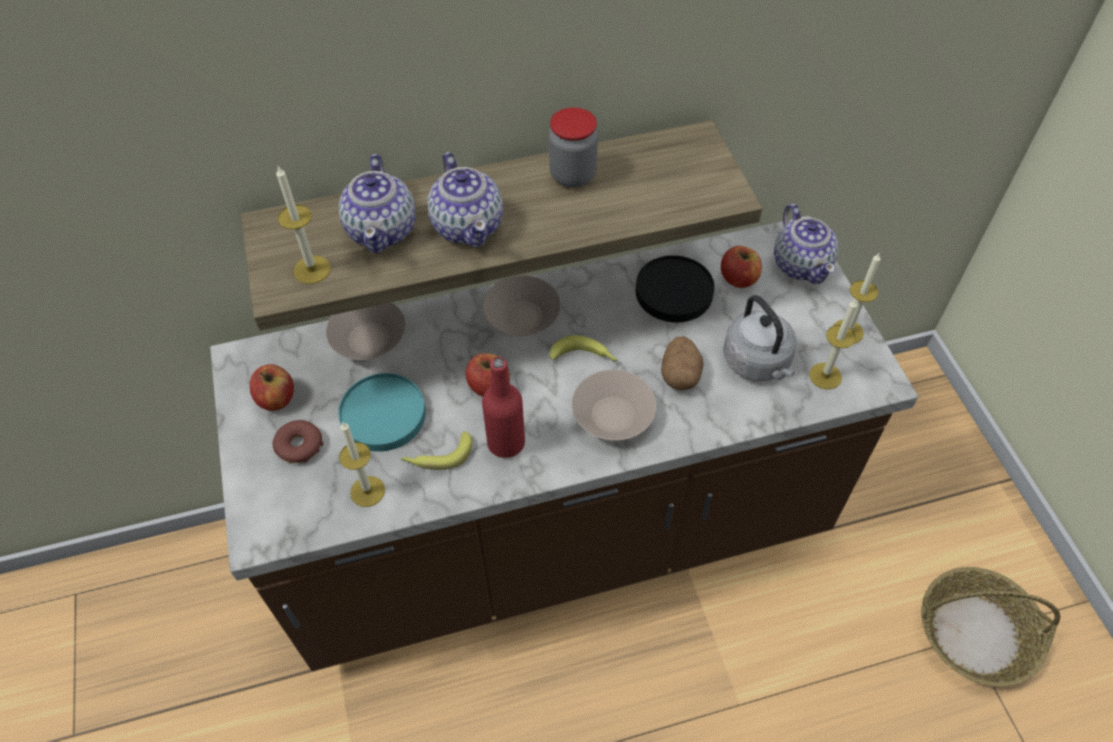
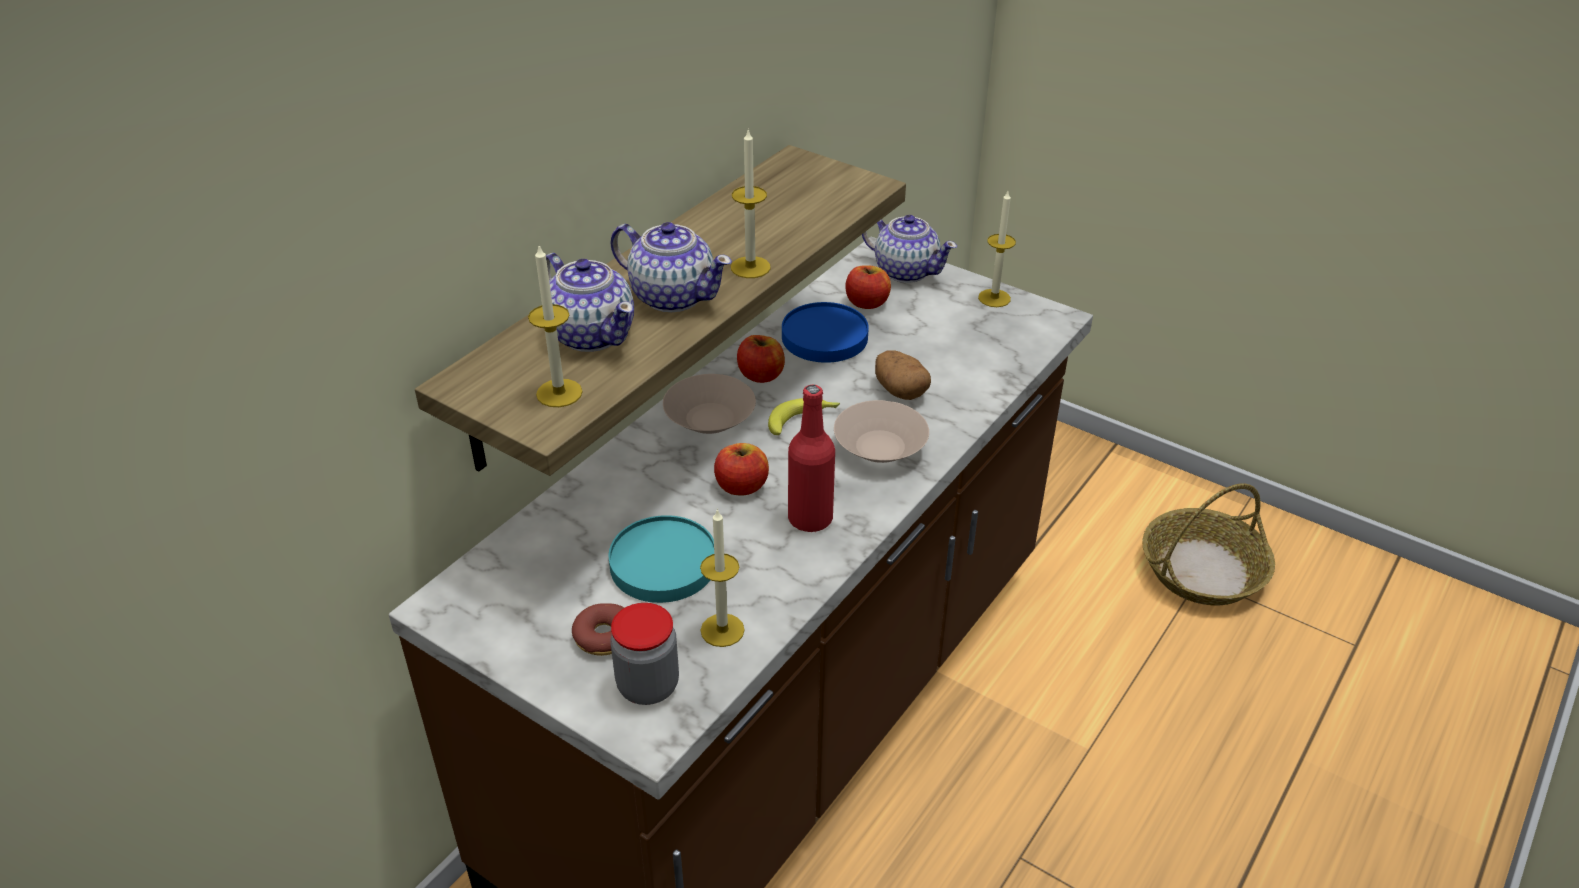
camera: 40 degrees left, 15 degrees down
apple [250,364,294,411] -> apple moved to [737,335,785,383]
beige bowl [326,302,406,360] -> none
banana [400,431,472,470] -> none
jar [549,107,598,187] -> jar moved to [611,603,679,705]
black plate [636,255,714,322] -> blue plate [782,302,869,363]
grey kettle [723,295,797,381] -> none
candle [809,300,857,390] -> candle moved to [731,128,770,278]

